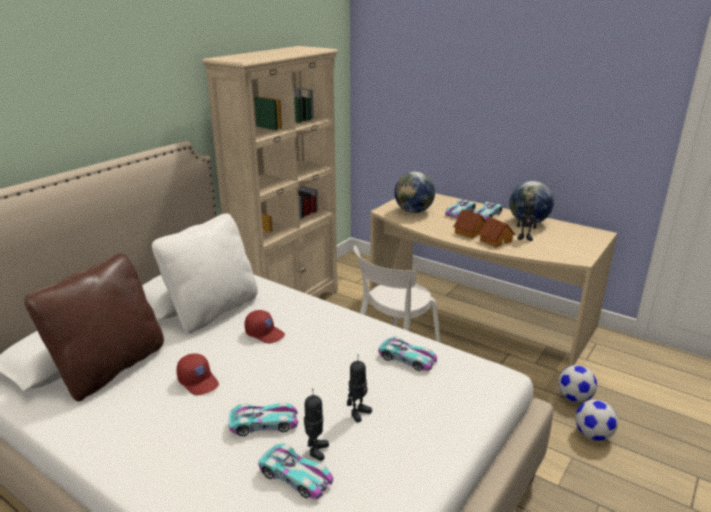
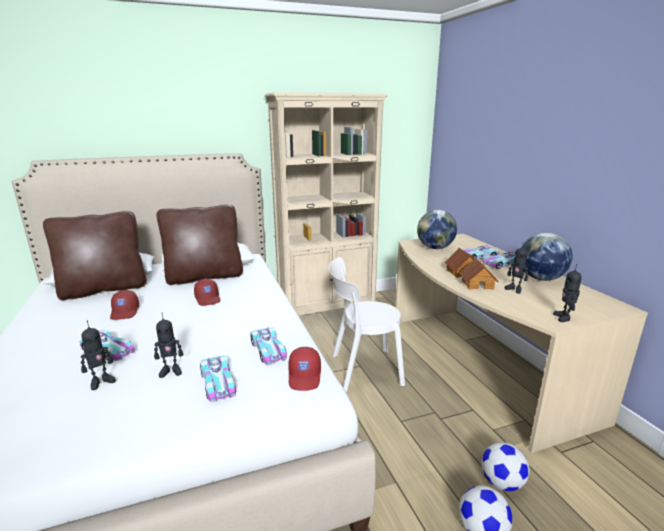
camera: 35 degrees right, 5 degrees down
white pillow [152,213,258,334] -> brown pillow [157,205,243,285]
toy car [258,443,333,499] -> toy car moved to [200,356,236,402]
none -> red cap [288,347,321,391]
none -> toy robot [553,264,582,322]

